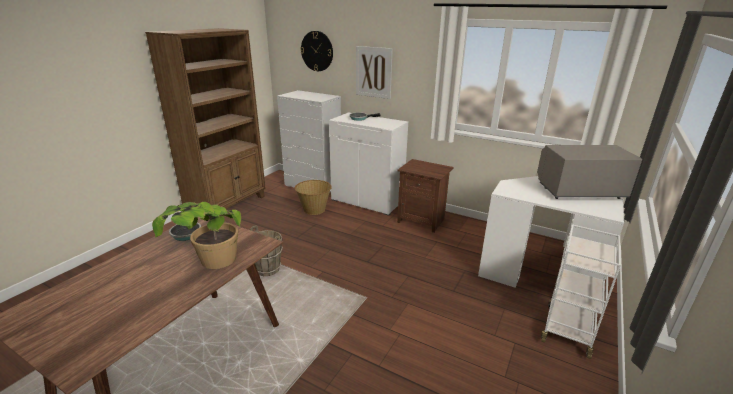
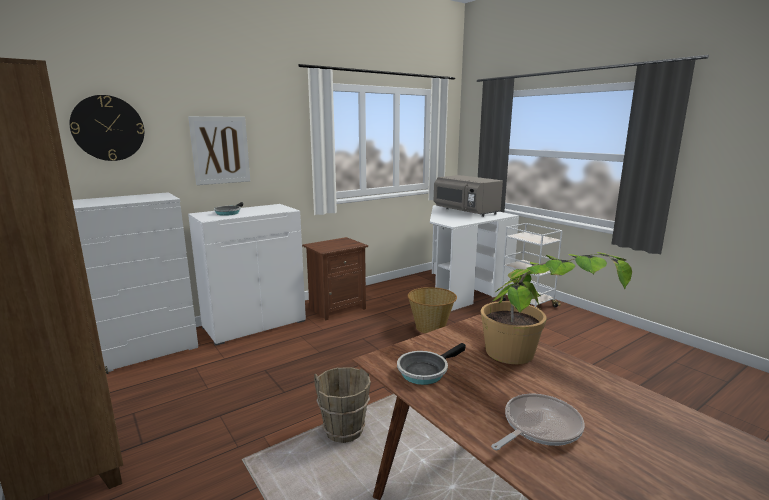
camera: 65 degrees left, 10 degrees down
basket [295,180,332,215] -> basket moved to [408,287,457,333]
grey microwave [537,144,642,199] -> grey microwave turned 60 degrees counterclockwise [434,175,503,217]
none -> frying pan [491,394,584,450]

